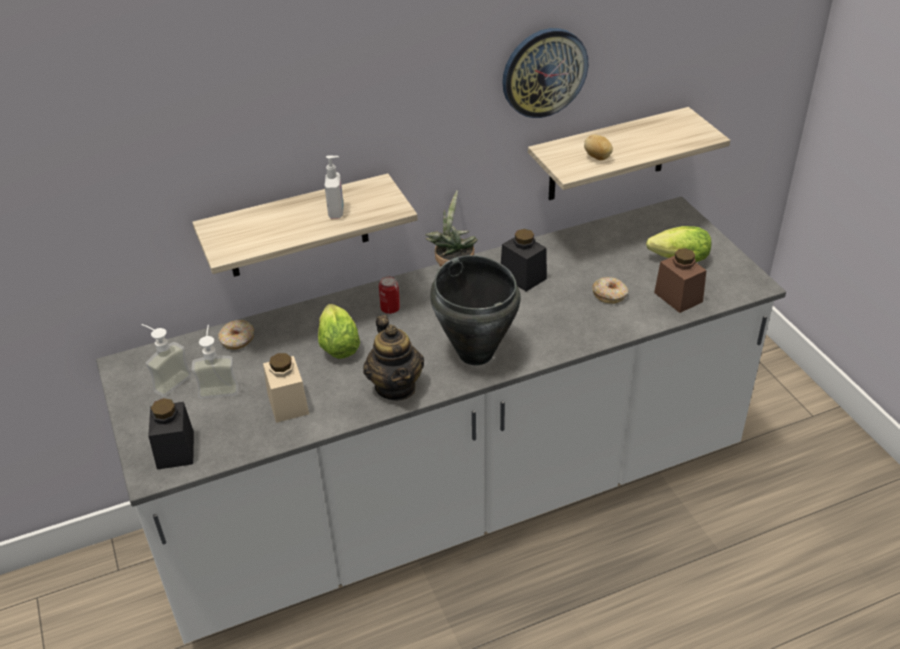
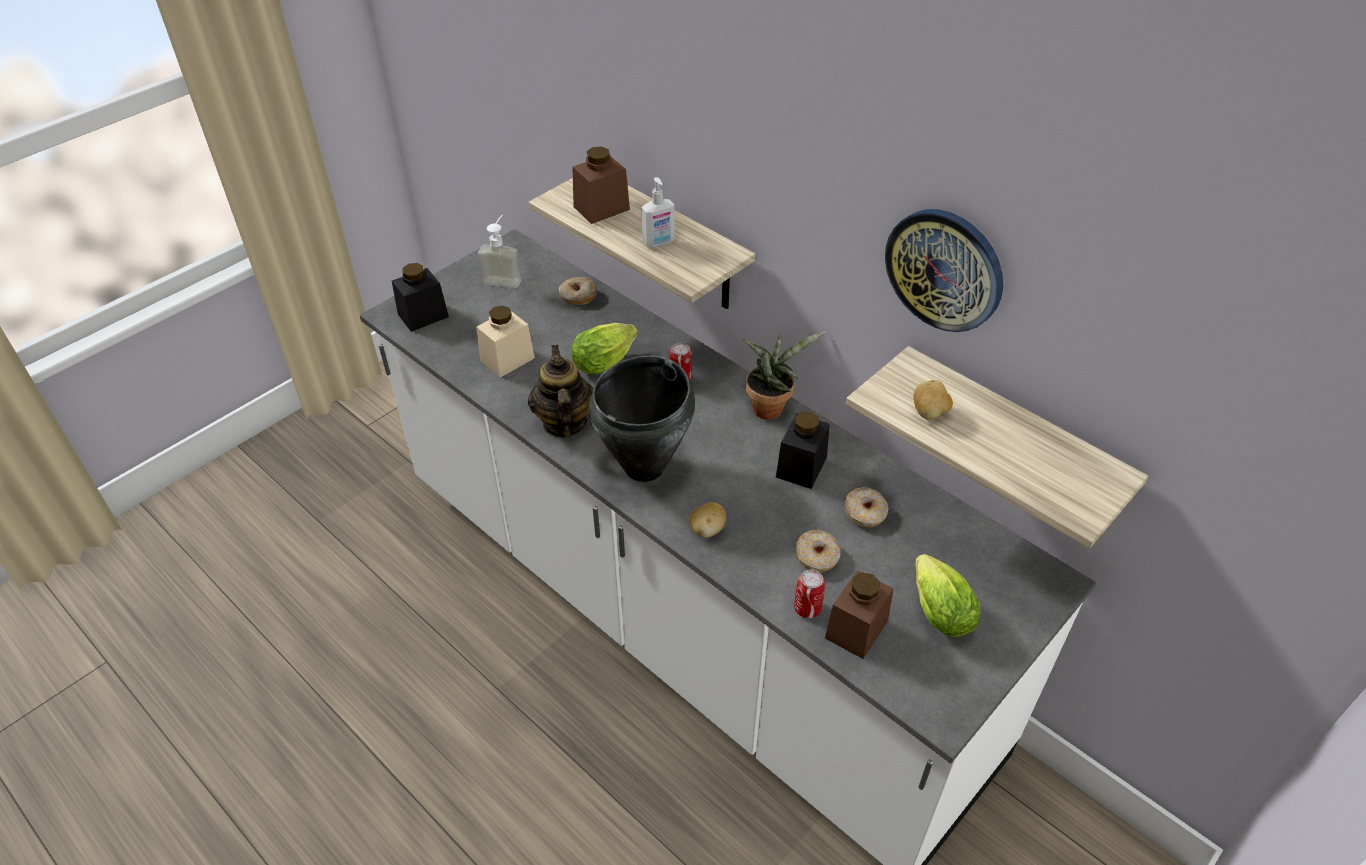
camera: 65 degrees right, 5 degrees up
soap dispenser [191,325,239,399] -> none
teapot [363,315,424,401] -> teapot turned 120 degrees clockwise [528,345,593,438]
none -> brown jar [572,147,630,224]
none -> potato [690,502,726,538]
none -> can [794,570,825,618]
none -> donut [845,487,889,528]

